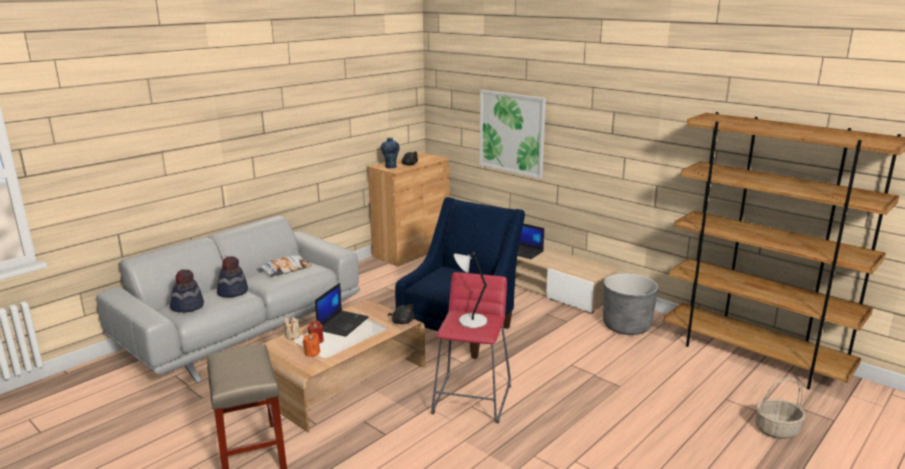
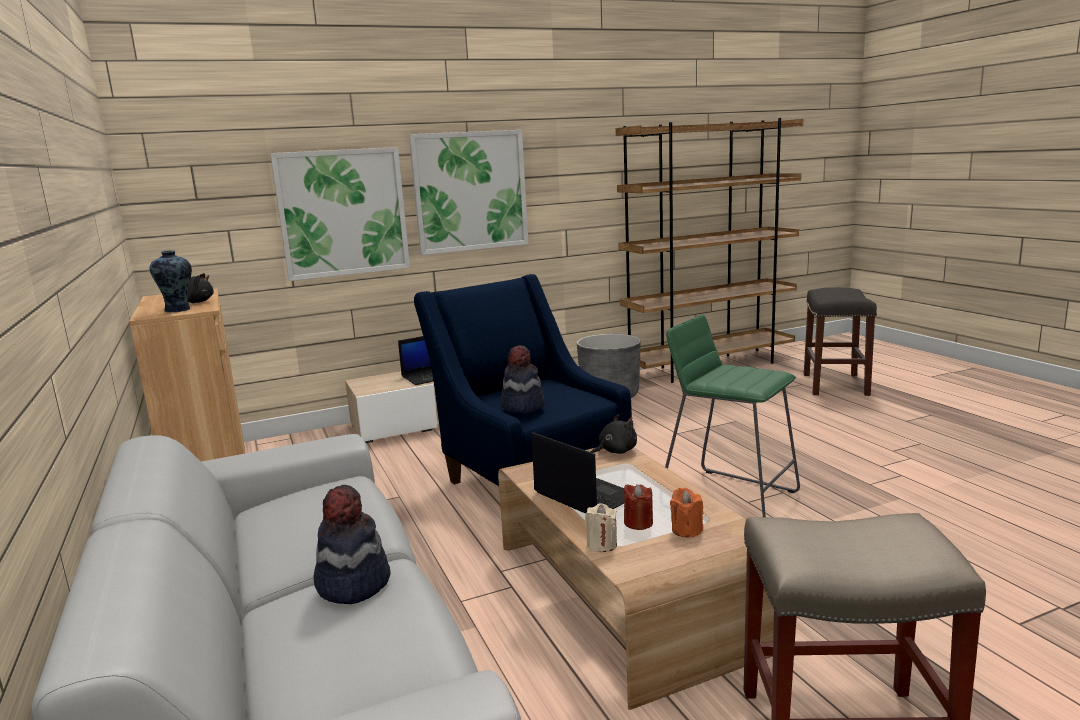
camera: 65 degrees left, 5 degrees down
hat [170,269,204,313] -> hat moved to [500,345,545,413]
pillow [259,255,312,277] -> none
red stool [431,272,511,423] -> green stool [665,314,800,517]
grey table lamp [454,252,487,328] -> none
basket [755,377,806,439] -> grey stool [804,287,877,396]
none -> picture [409,130,529,255]

